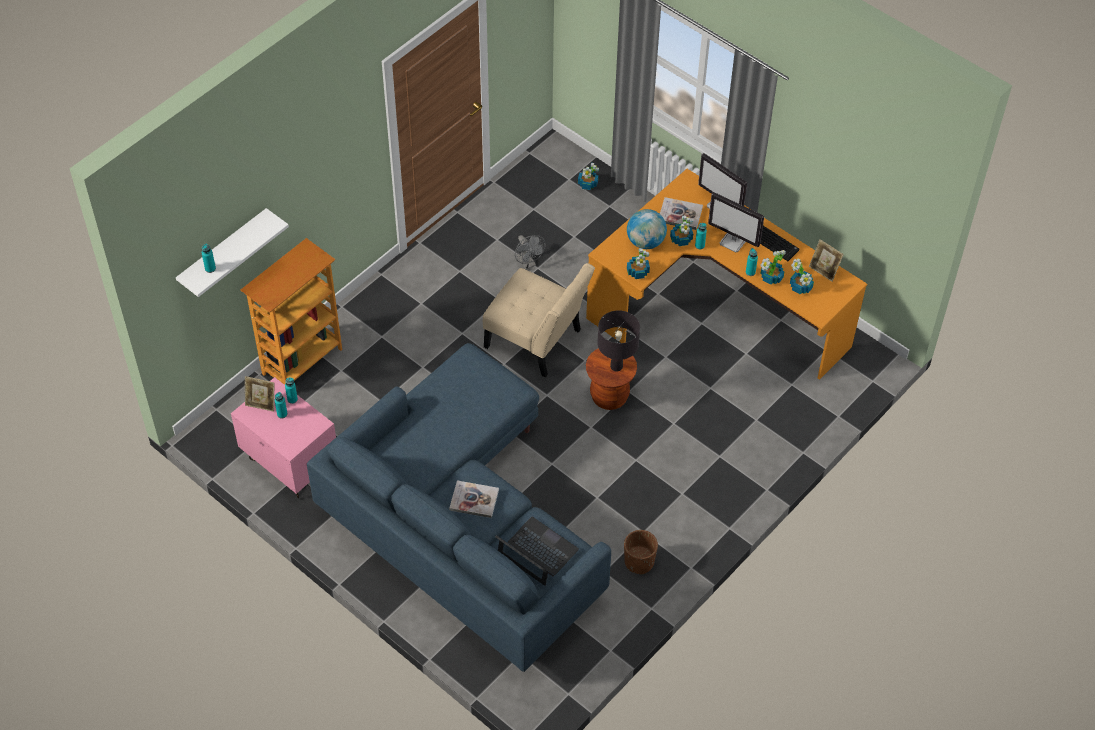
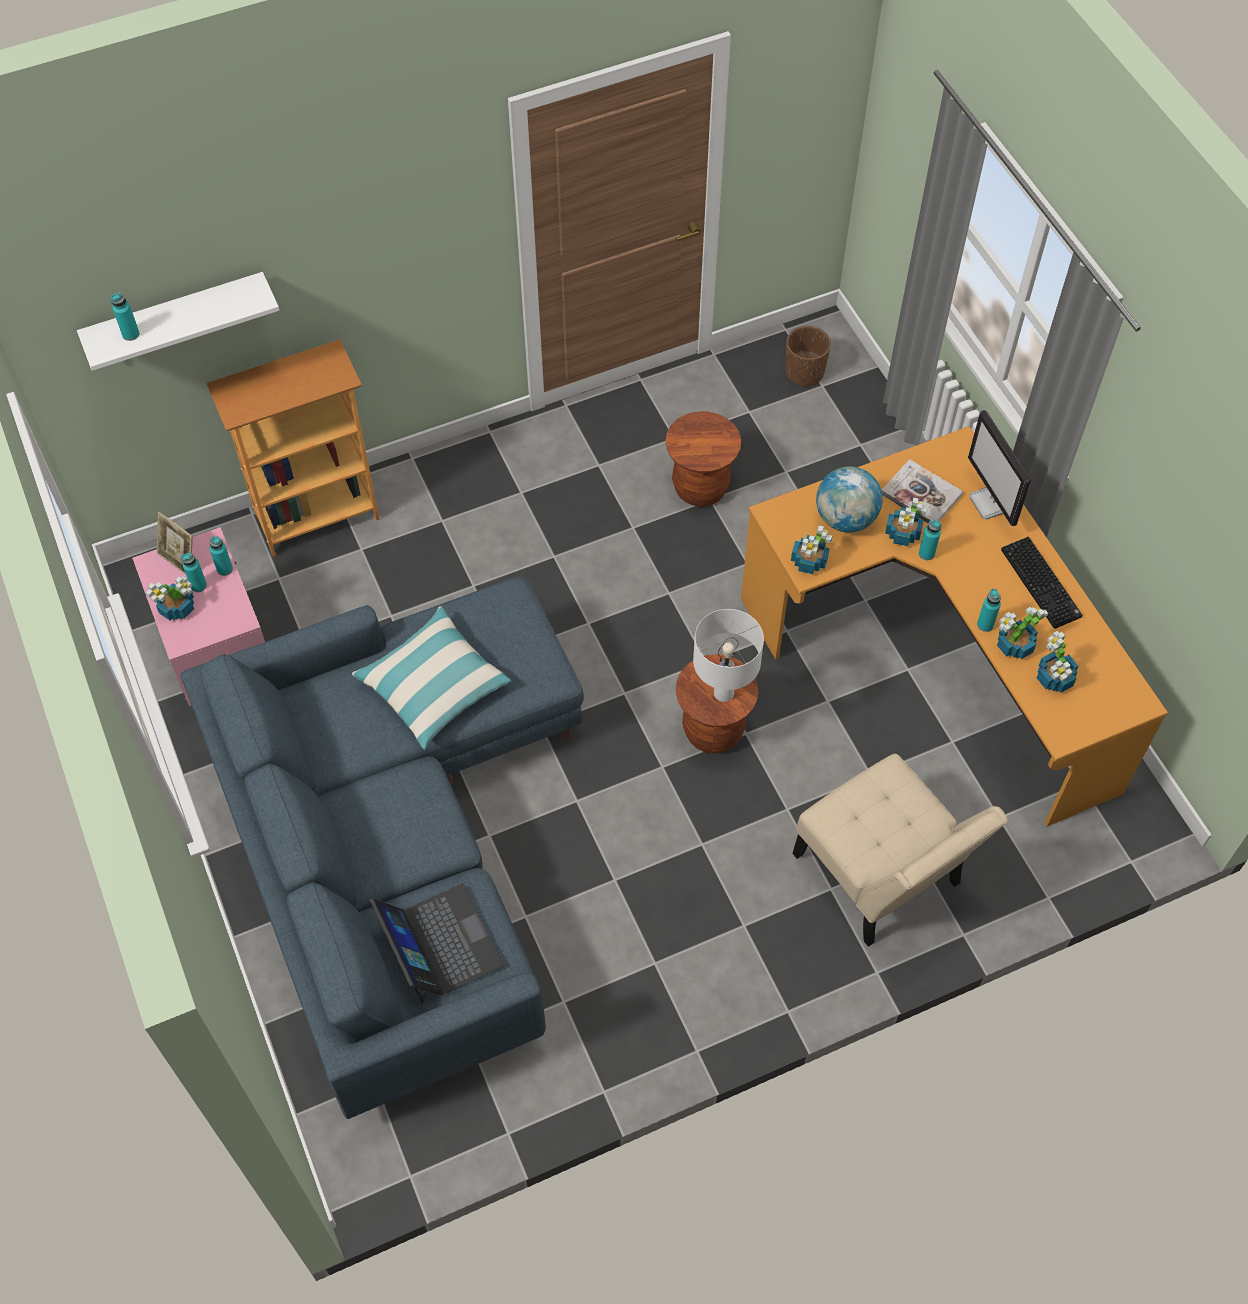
camera: 25 degrees right, 5 degrees up
book [449,480,499,518] -> none
beige chair [483,263,595,378] -> beige chair moved to [793,754,1008,947]
grey fan [515,235,545,269] -> brown stool [665,411,741,506]
potted plant [578,163,599,190] -> potted plant moved to [145,576,194,621]
black table lamp [597,310,640,372] -> white table lamp [693,609,764,702]
brown planter [624,530,658,575] -> brown planter moved to [785,326,831,387]
monitor [708,192,764,252] -> none
picture frame [809,239,844,282] -> none
none -> pillow [352,606,511,750]

